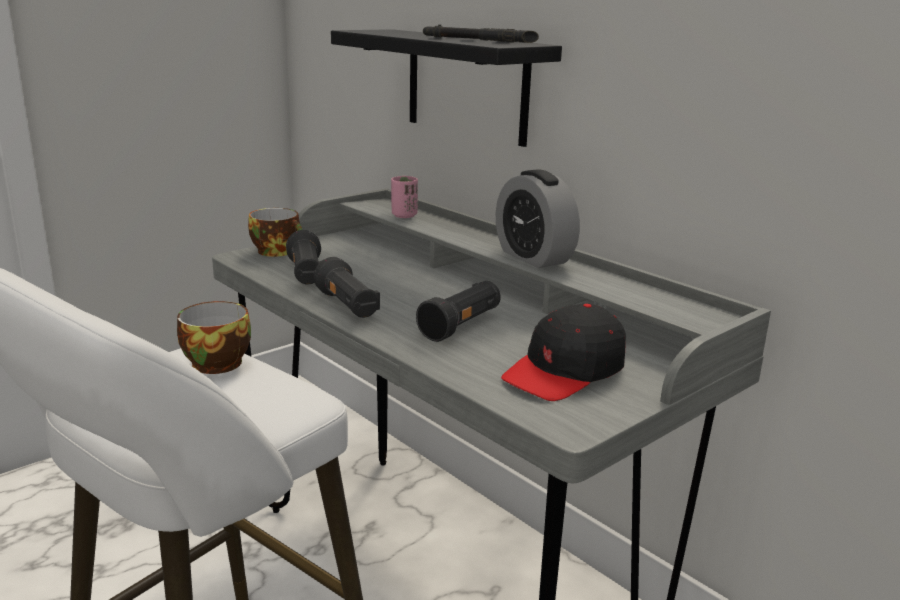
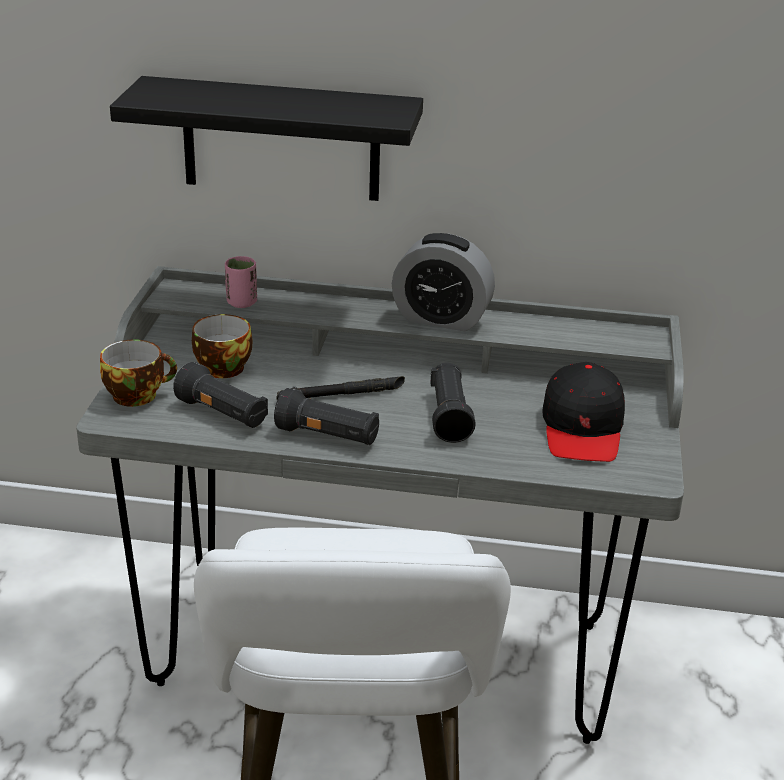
camera: 40 degrees left, 10 degrees up
cup [177,301,251,374] -> cup moved to [192,314,252,378]
black flashlight [423,24,539,43] -> black flashlight moved to [276,376,405,400]

